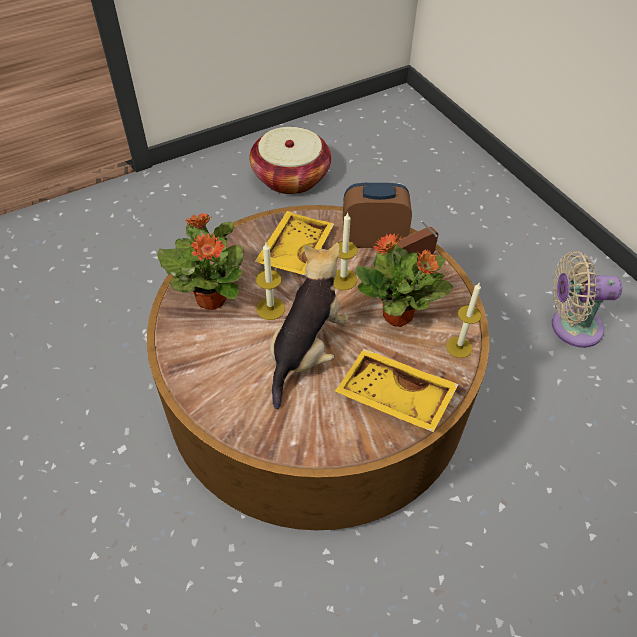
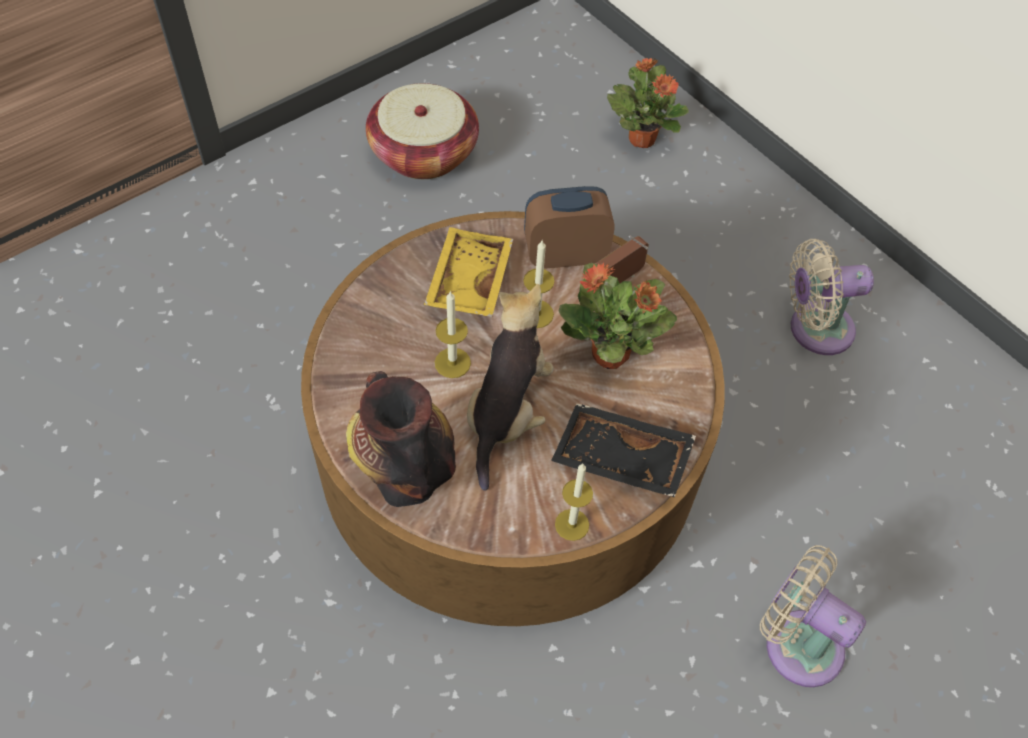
camera: 10 degrees left, 5 degrees up
potted plant [157,213,244,310] -> potted plant moved to [607,58,689,148]
yellow tray [335,349,459,432] -> black tray [551,403,696,498]
candle [446,283,482,358] -> candle moved to [555,464,593,541]
none -> vase [346,371,456,507]
none -> beige fan [760,545,866,687]

